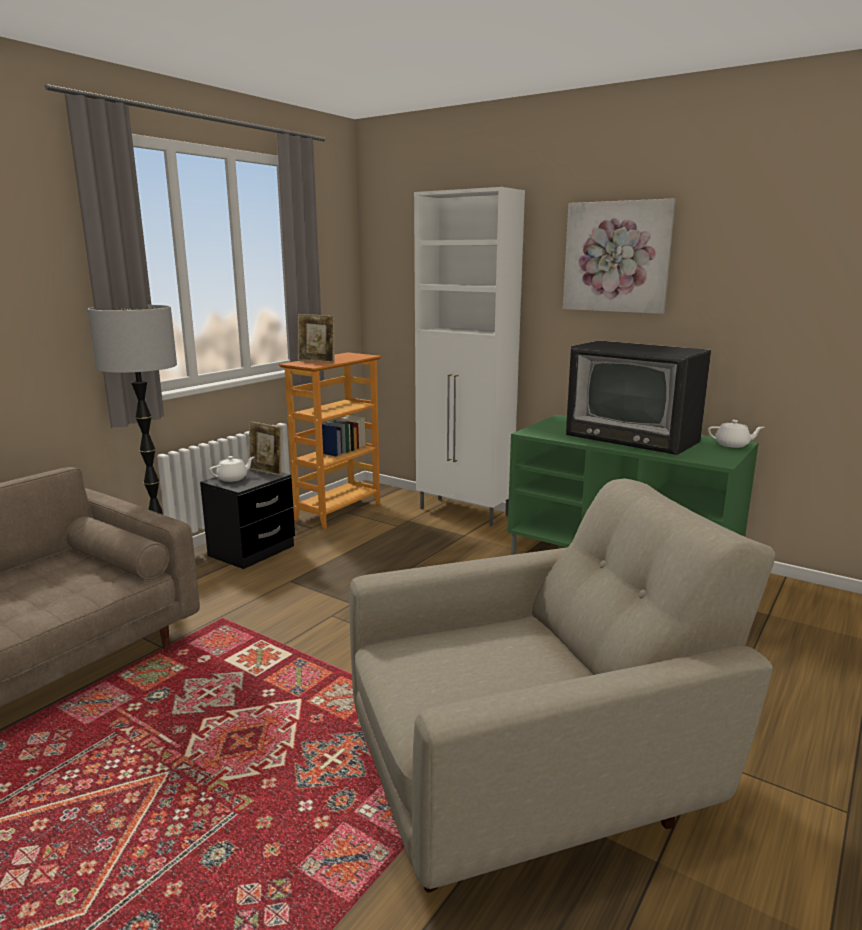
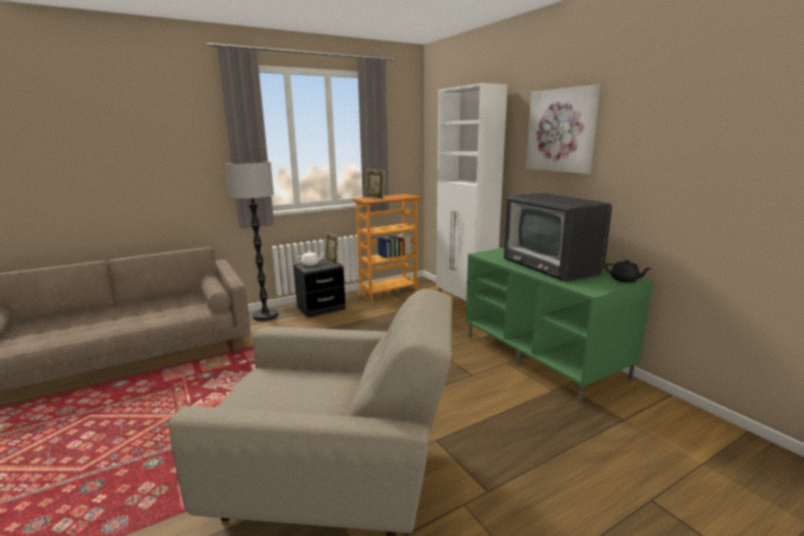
camera: 25 degrees right, 0 degrees up
white teapot [708,420,764,448] -> black teapot [605,260,652,283]

